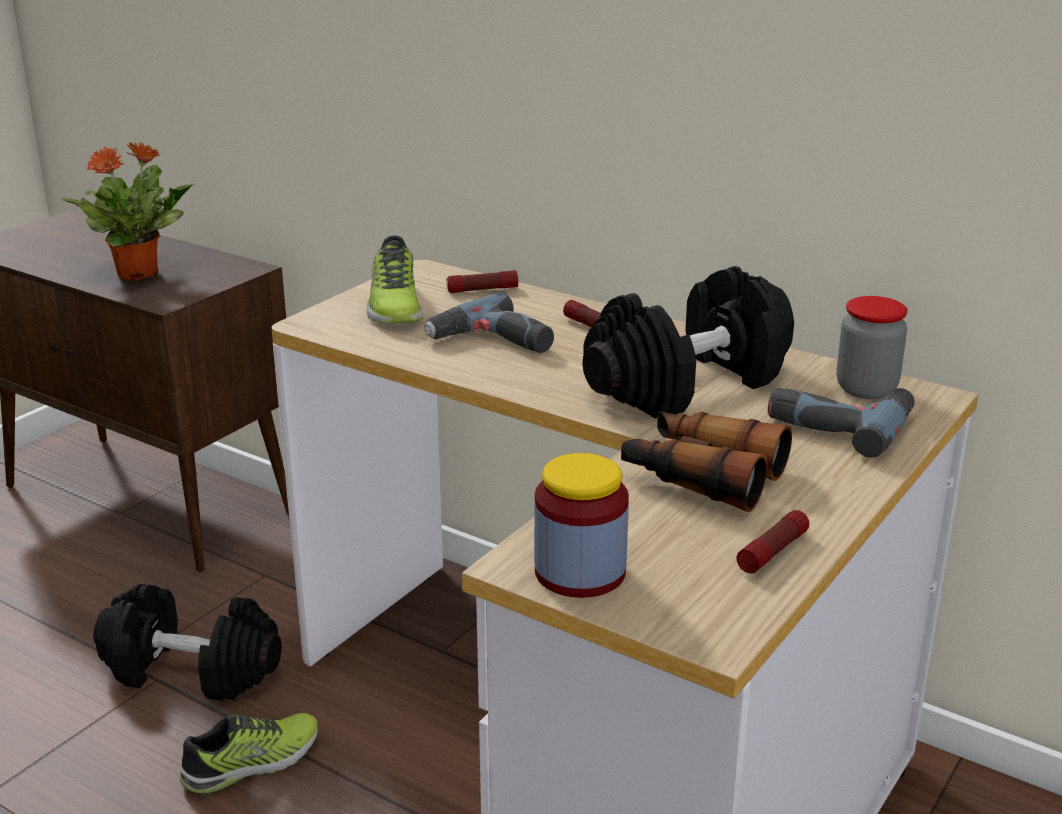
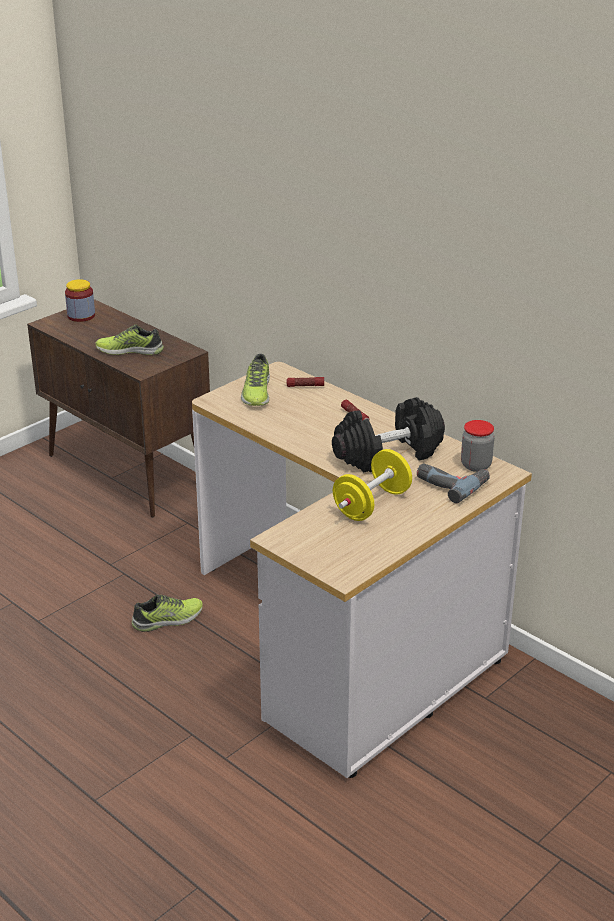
camera: 10 degrees right, 5 degrees up
potted plant [62,142,193,281] -> shoe [96,325,164,355]
black dumbbell [93,584,282,701] -> none
power drill [424,292,554,353] -> none
jar [534,453,629,598] -> jar moved to [65,279,95,322]
binoculars [621,411,792,512] -> yellow dumbbell [333,449,412,521]
flashlight [737,510,809,573] -> none

